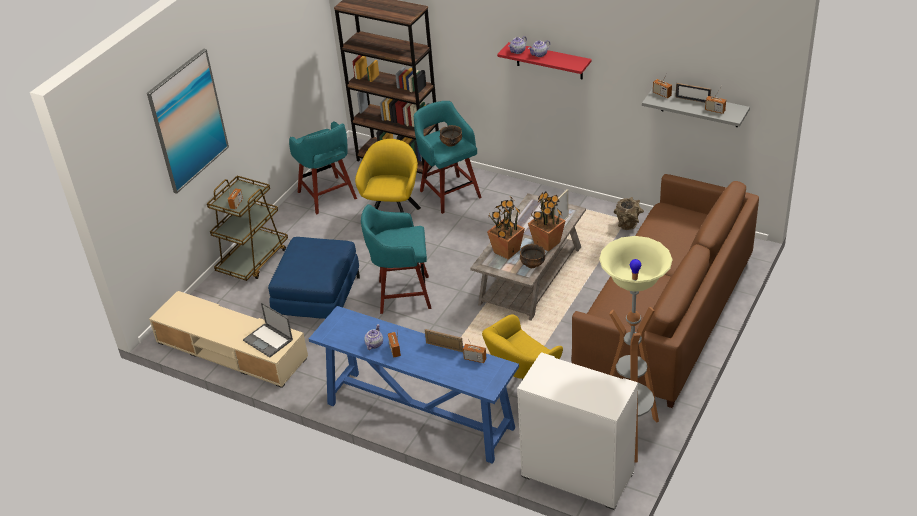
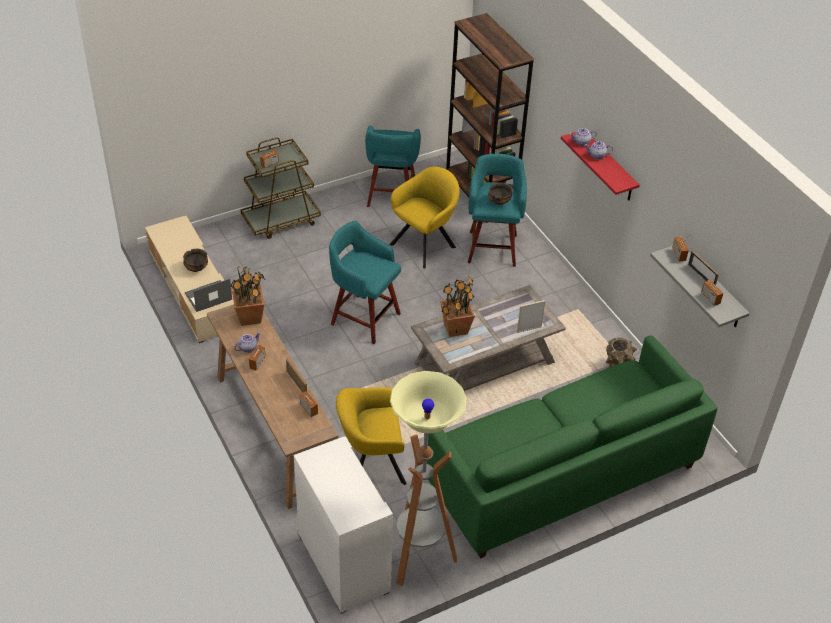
camera: 30 degrees right, 5 degrees up
picture [147,49,229,194] -> none
laptop [243,302,293,357] -> laptop turned 75 degrees clockwise [185,279,232,312]
blue ottoman [268,237,360,319] -> none
blue console table [309,306,519,464] -> brown console table [207,304,338,509]
bowl [520,244,545,268] -> bowl moved to [183,249,208,272]
potted plant [528,191,566,252] -> potted plant moved to [230,265,265,326]
brown sofa [572,174,759,408] -> green sofa [427,335,717,559]

